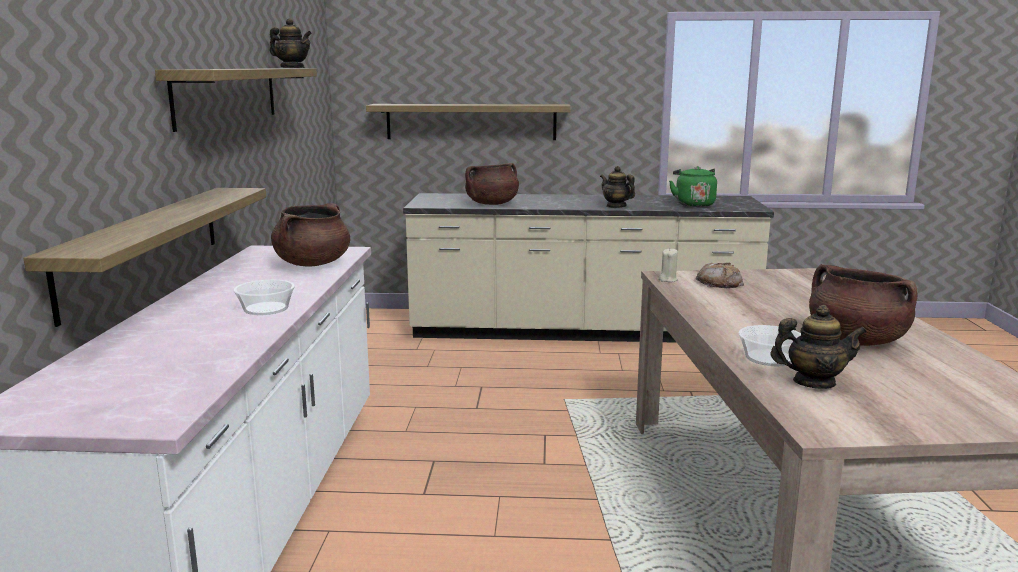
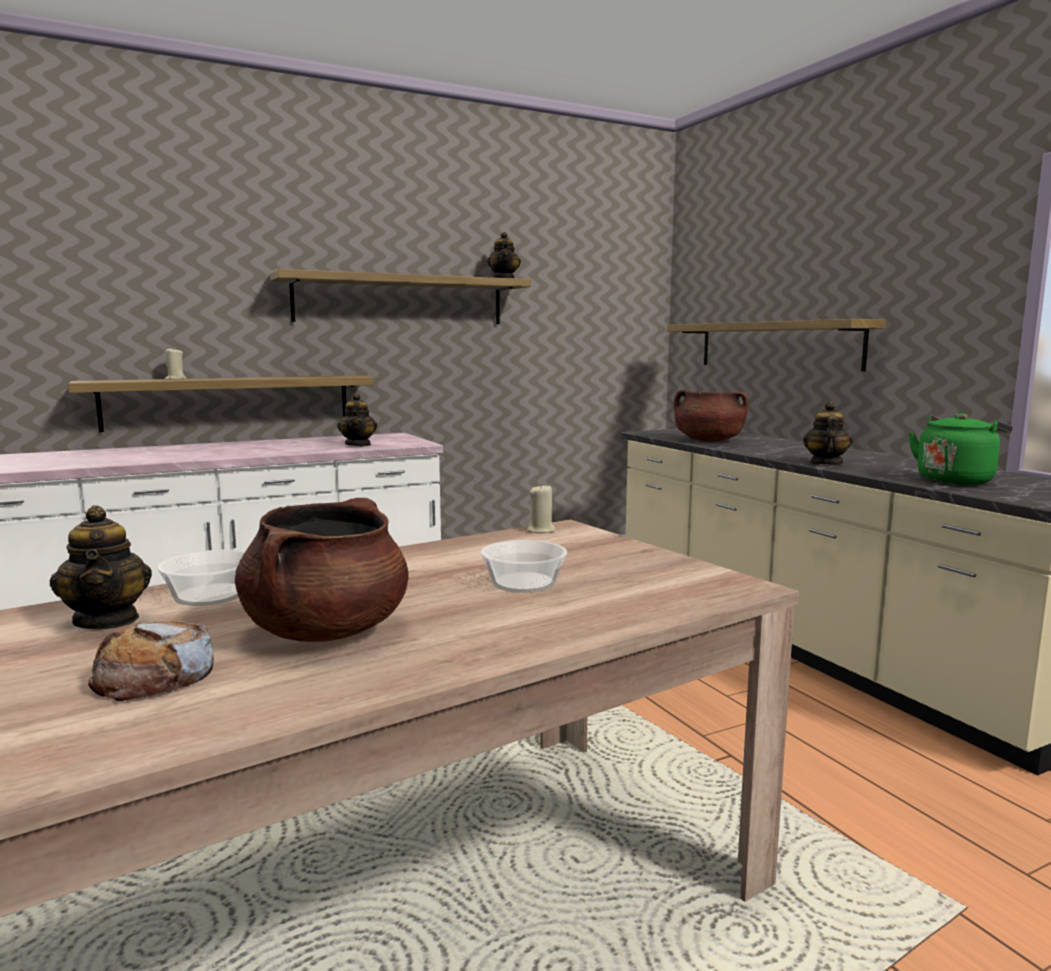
camera: 60 degrees right, 5 degrees down
bowl [233,280,295,315] -> bowl moved to [481,540,567,593]
brown cooking pot [271,203,350,266] -> teapot [337,393,377,446]
bread [696,262,744,288] -> bread moved to [88,621,214,701]
none -> beige candle [165,347,186,380]

